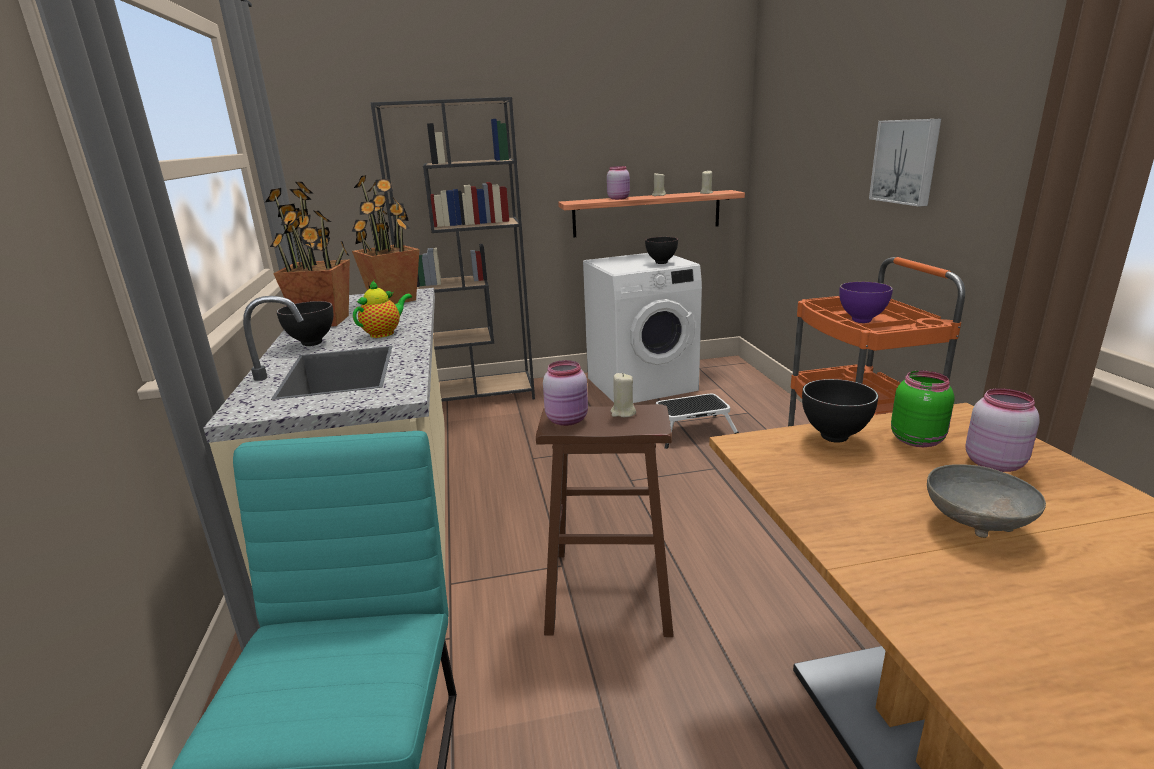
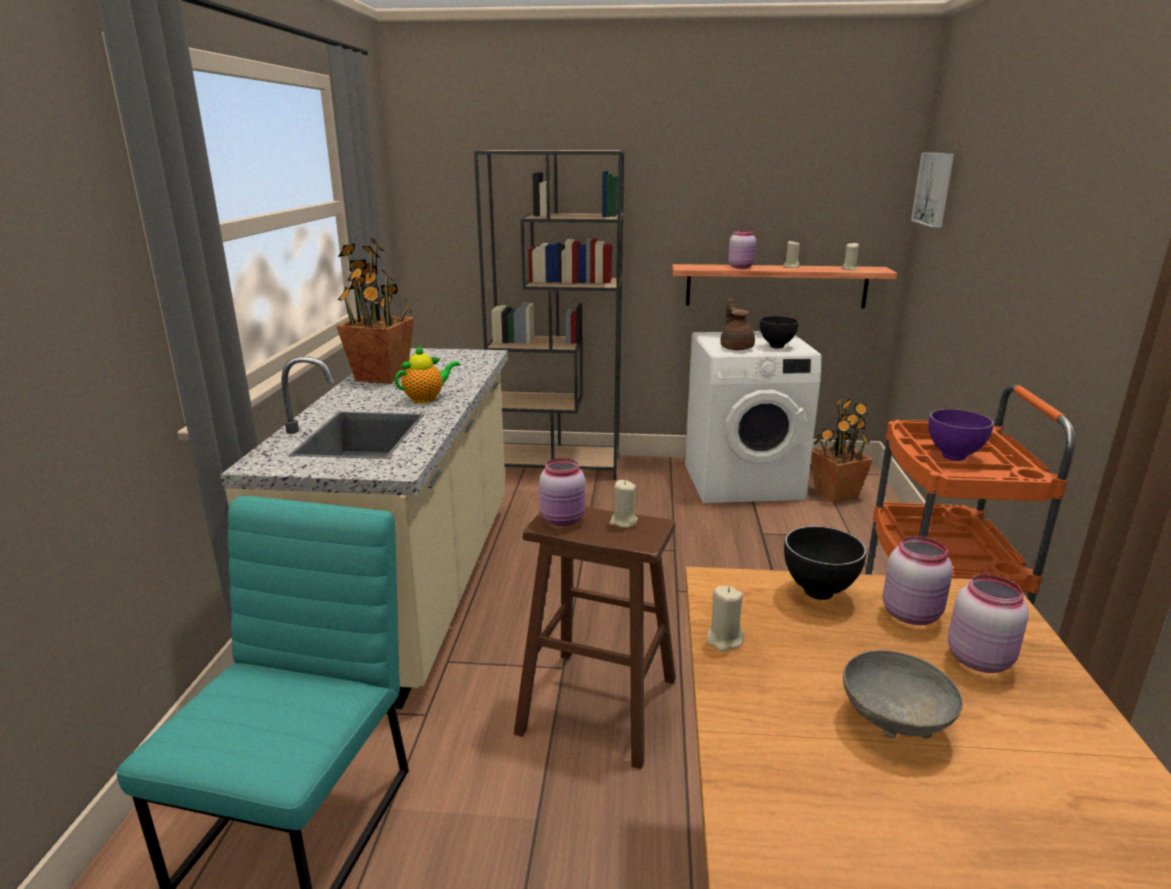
camera: 15 degrees right, 0 degrees up
black bowl [277,301,333,346] -> none
potted plant [351,175,420,304] -> potted plant moved to [811,396,873,503]
black step ladder [656,394,739,449] -> none
picture [869,119,941,207] -> picture moved to [911,152,954,228]
green jar [891,371,955,447] -> pink jar [883,536,953,625]
none -> beige candle [707,586,744,652]
none -> brown teapot [720,298,755,350]

